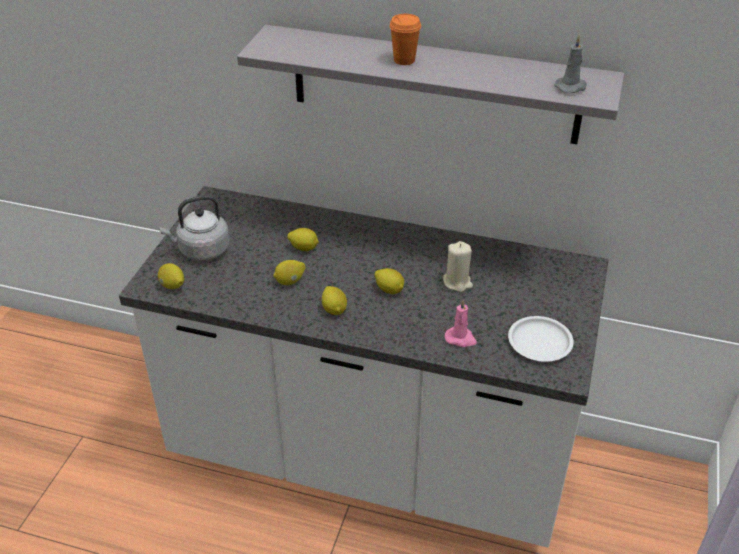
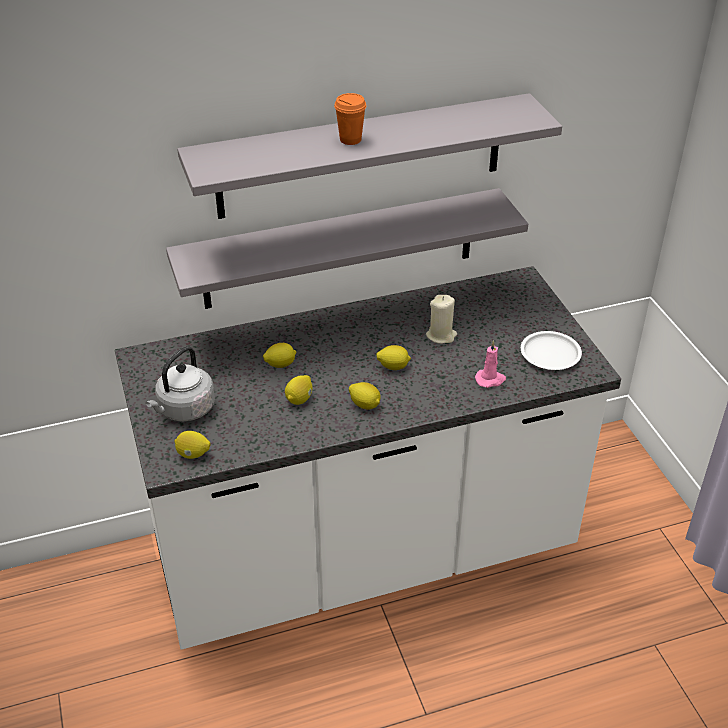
camera: 35 degrees left, 0 degrees up
grey candle [555,35,587,93] -> none
none -> grey shelf [166,188,528,309]

